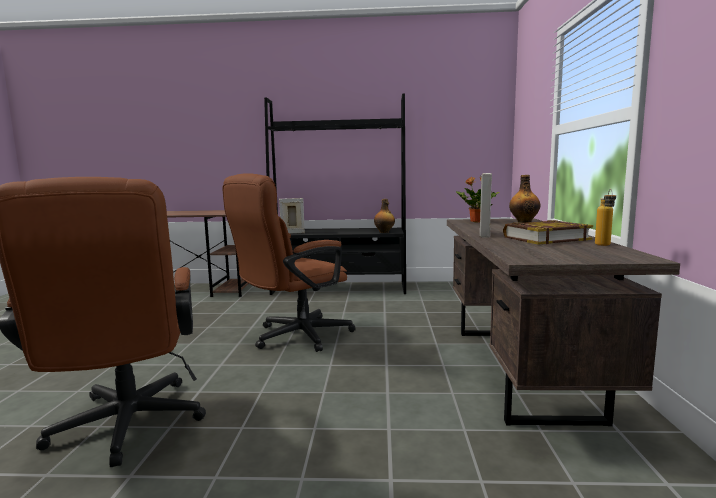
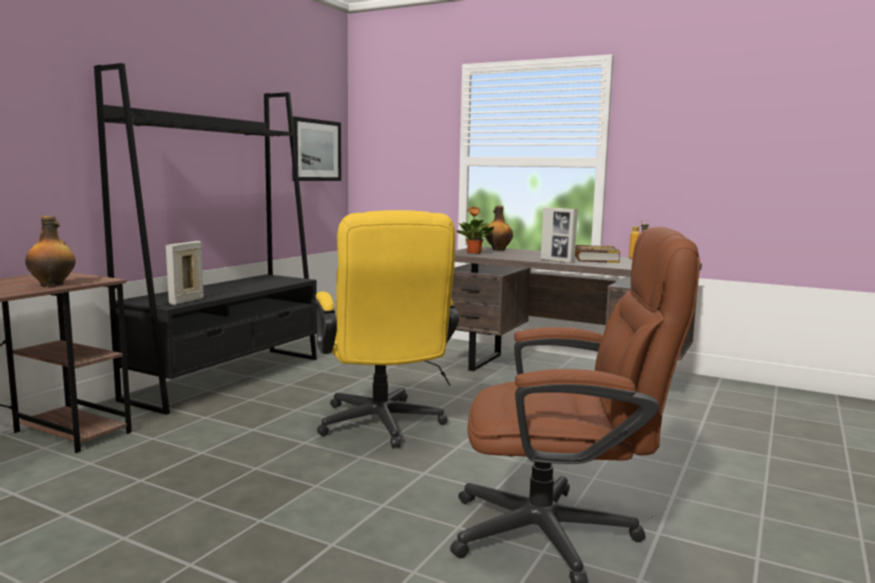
camera: 65 degrees left, 0 degrees up
brown office chair [222,173,356,352] -> yellow office chair [315,210,459,448]
bottle [374,199,395,233] -> bottle moved to [25,216,76,287]
none -> picture [292,117,341,181]

